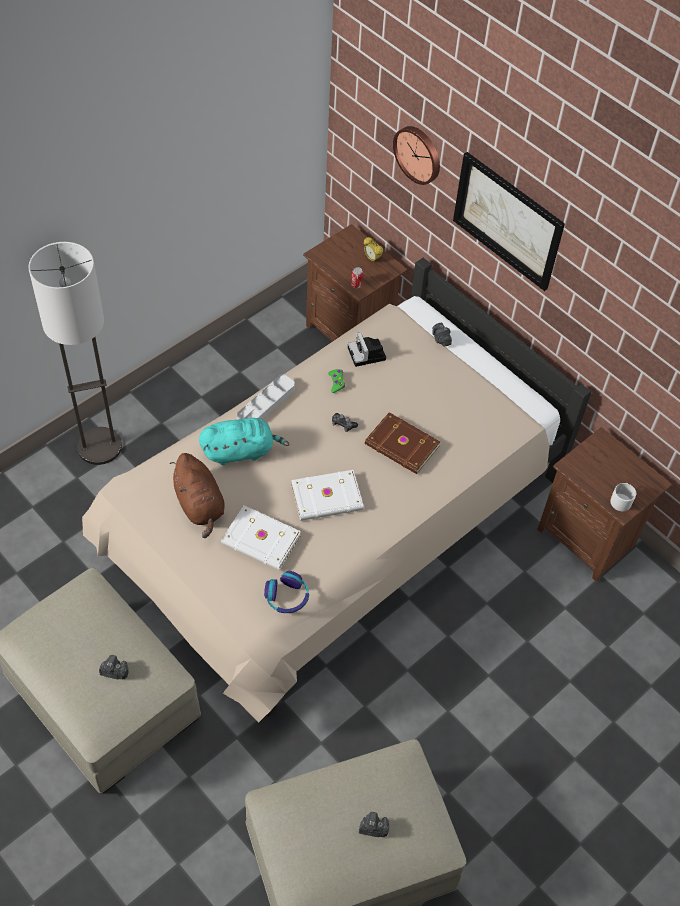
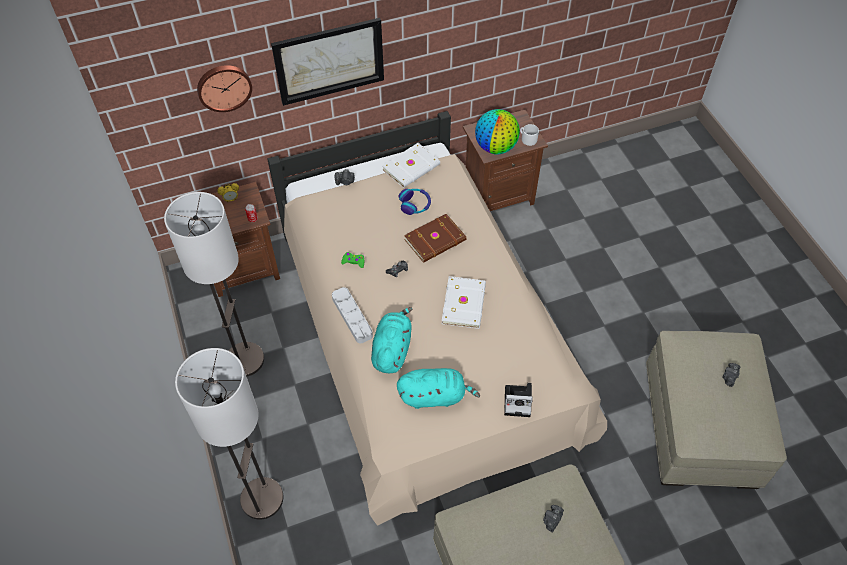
camera: 65 degrees left, 0 degrees up
brown plush toy [170,453,225,538] -> turquoise plush toy [397,368,480,409]
white book [221,505,301,570] -> white book moved to [382,143,440,188]
headphones [264,571,309,613] -> headphones moved to [398,189,431,215]
camera [348,332,386,367] -> camera moved to [504,383,533,417]
none -> floor lamp [164,192,264,377]
none -> globe [475,109,520,154]

